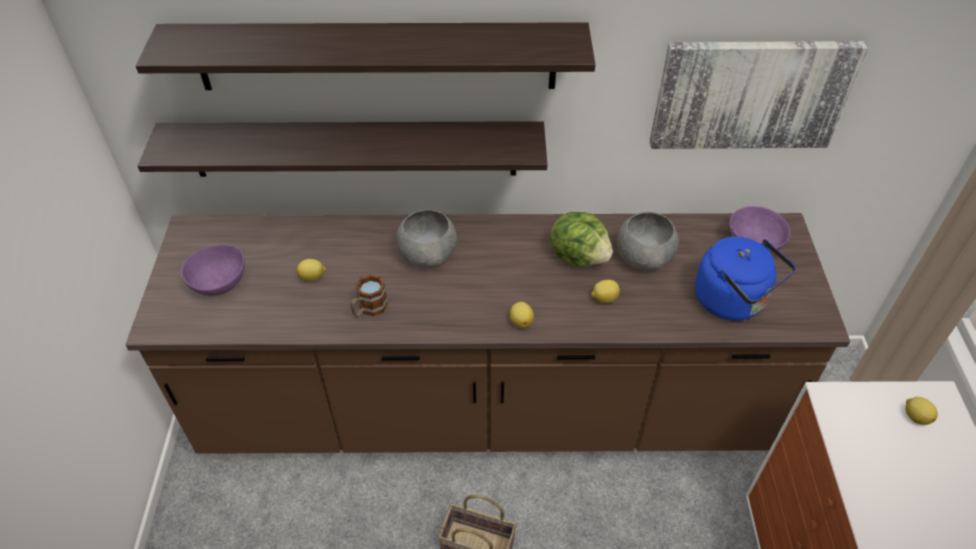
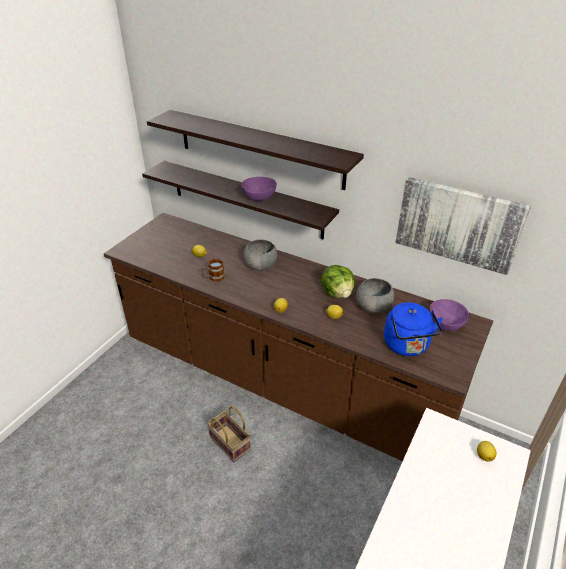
camera: 30 degrees right, 10 degrees down
purple bowl [181,244,245,296] -> purple bowl moved to [241,177,277,201]

